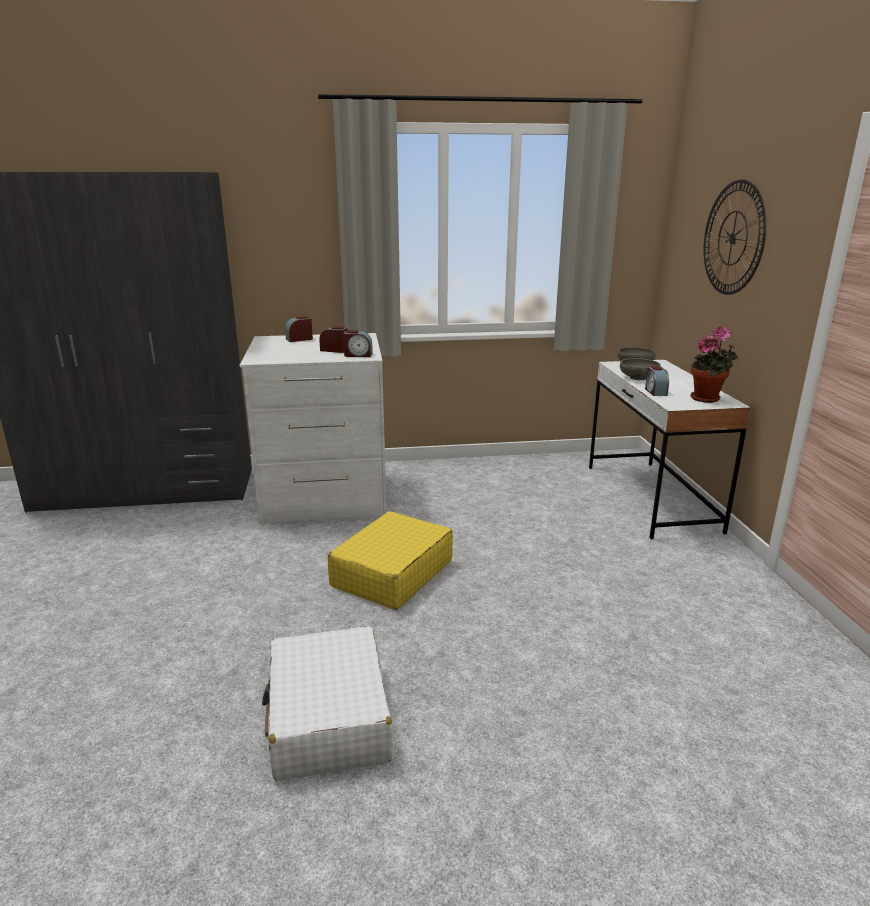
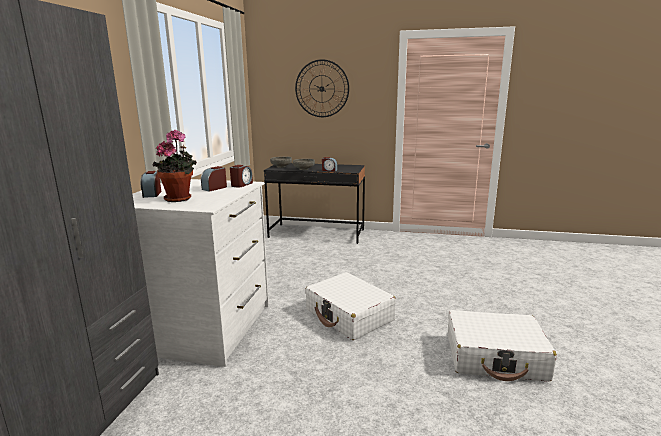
camera: 70 degrees left, 5 degrees down
yellow suitcase [328,511,453,610] -> white suitcase [305,272,396,340]
white desk [589,360,751,539] -> black desk [264,163,365,244]
potted plant [691,326,738,403] -> potted plant moved to [153,130,197,202]

